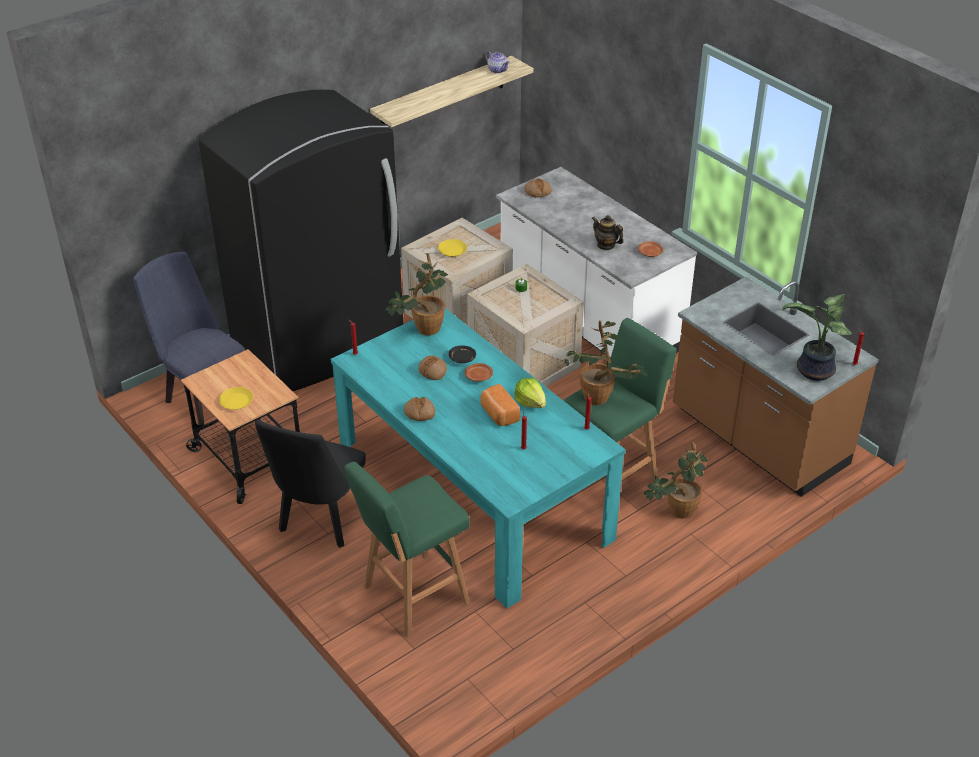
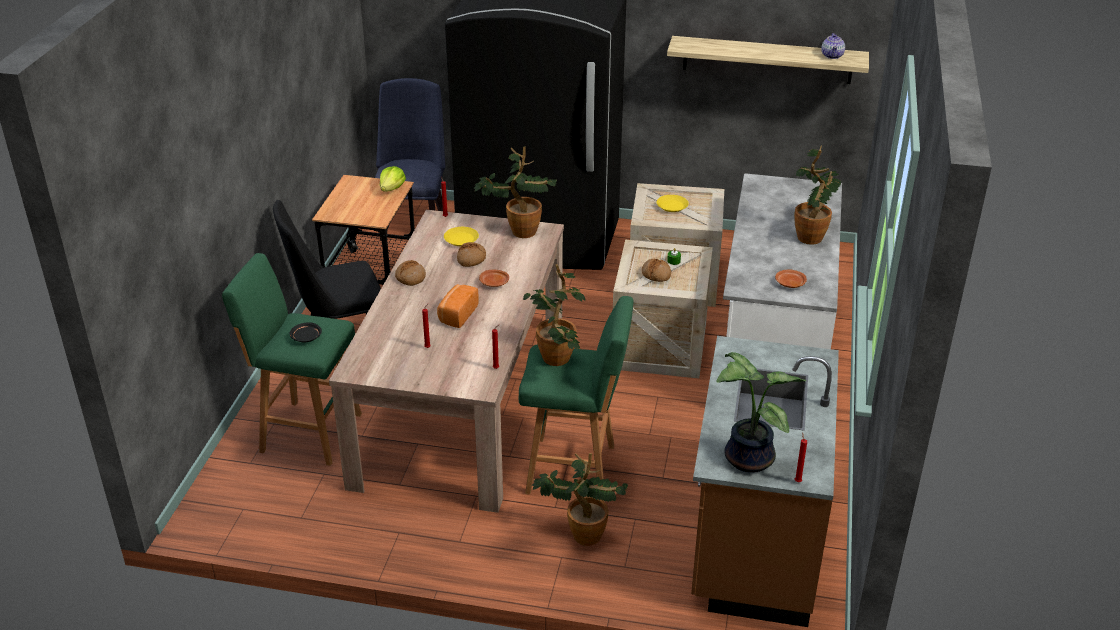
camera: 50 degrees right, 5 degrees down
yellow plate [219,387,253,410] -> yellow plate moved to [444,227,479,246]
turquoise dining table [330,308,626,609] -> beige dining table [329,210,564,513]
black plate [449,346,476,363] -> black plate moved to [290,322,322,342]
lettuce [514,378,546,408] -> lettuce moved to [380,166,406,192]
bread [524,178,551,197] -> bread moved to [642,259,671,282]
teapot [592,215,624,250] -> none
none -> potted plant [794,146,841,245]

